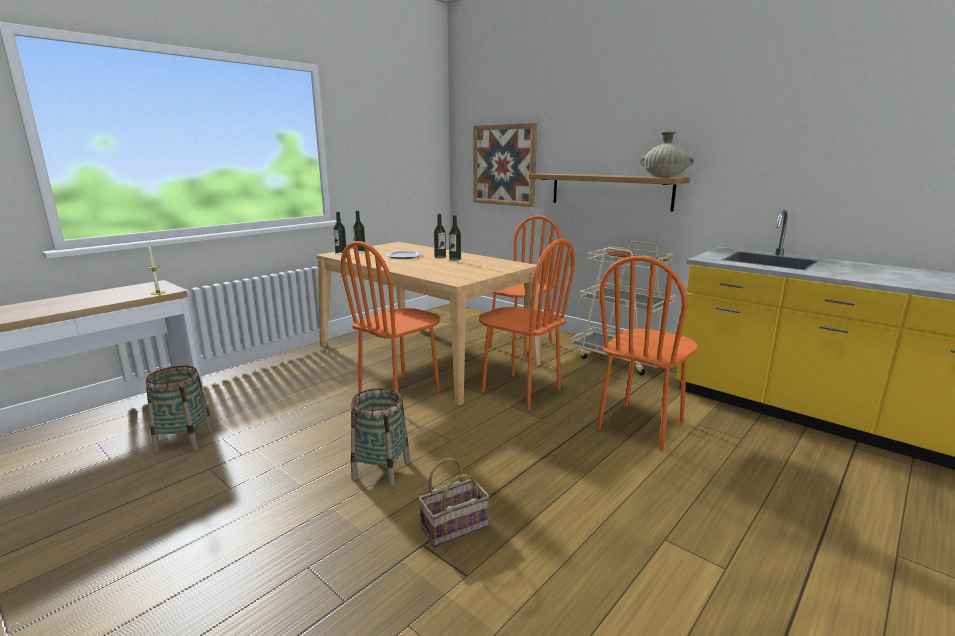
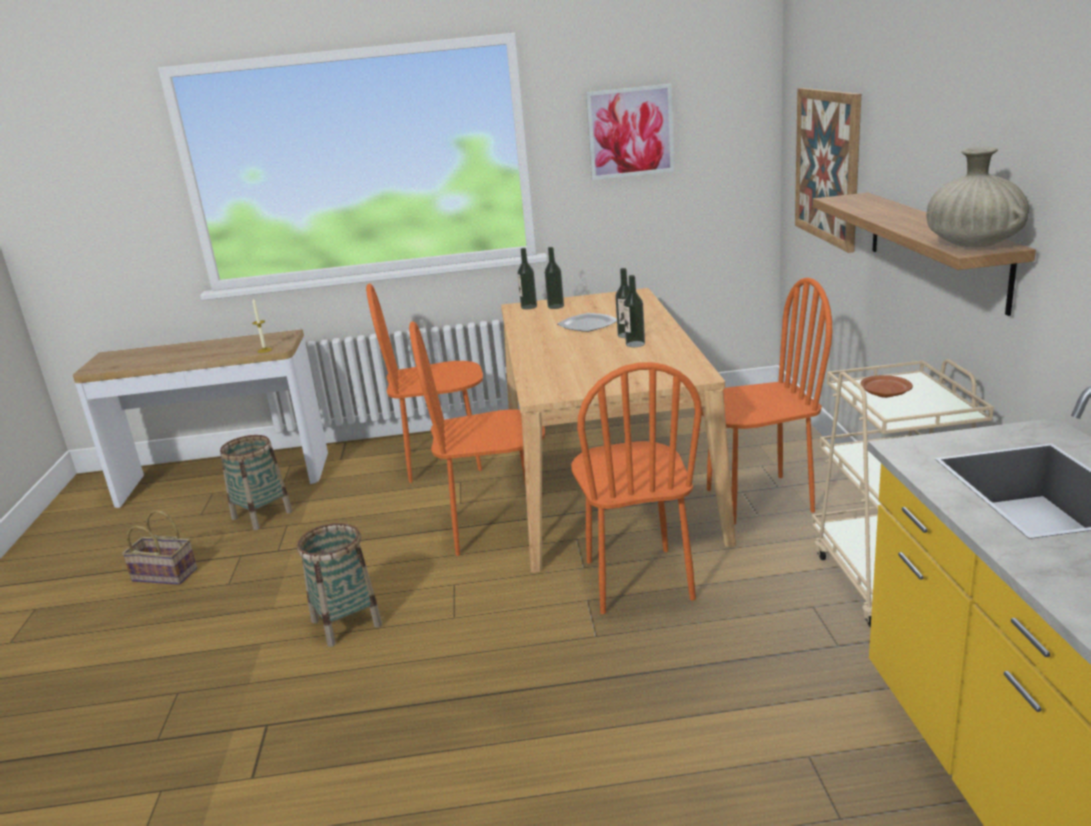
camera: 45 degrees right, 5 degrees up
basket [419,457,490,547] -> basket moved to [122,510,197,585]
orange chair [597,256,698,451] -> orange chair moved to [366,283,483,483]
none -> picture [586,84,674,180]

